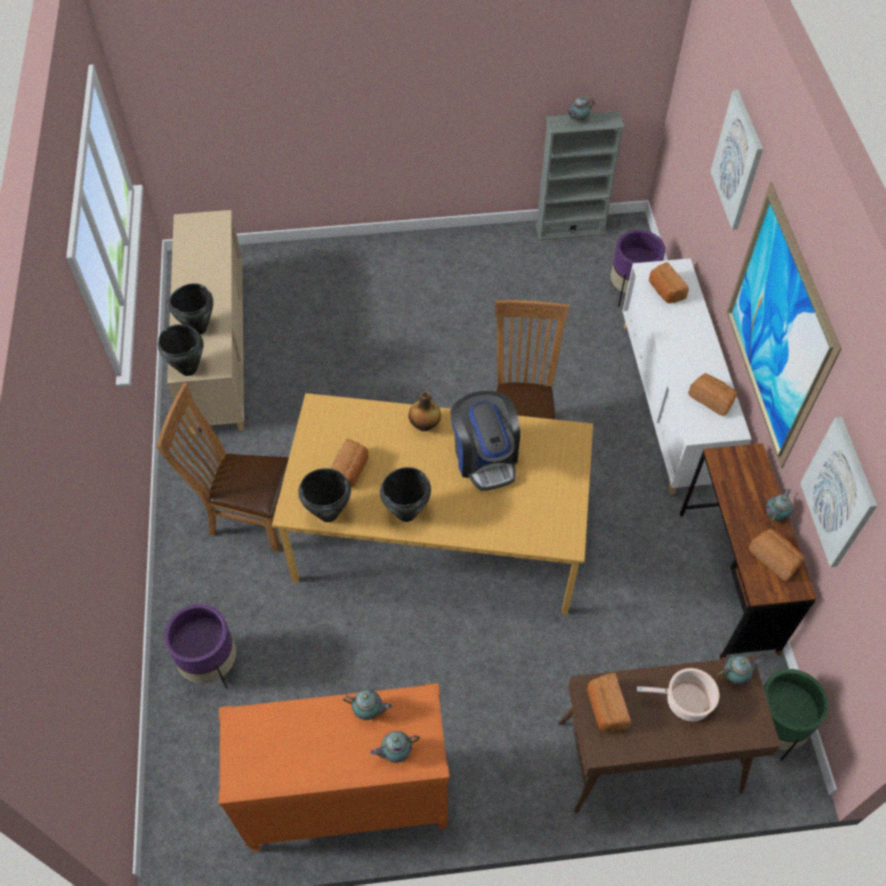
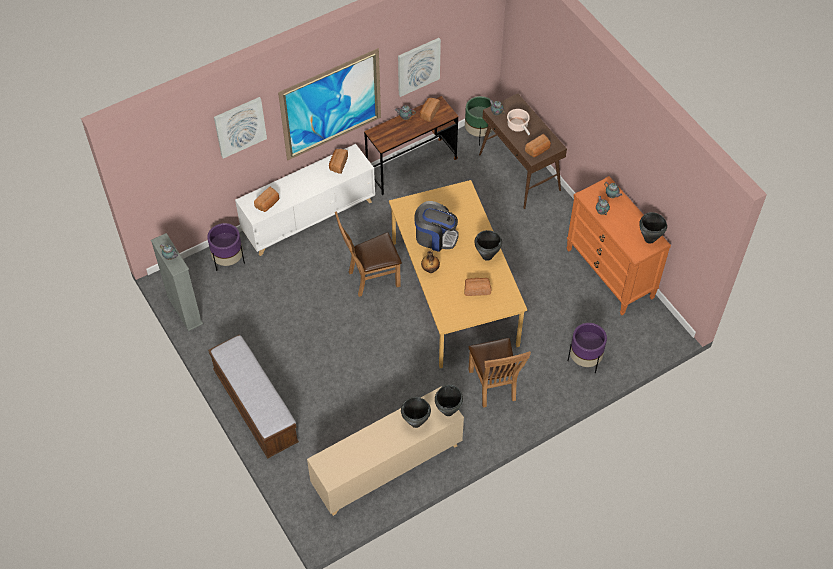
camera: 115 degrees left, 0 degrees up
black cooking pot [298,468,351,522] -> black cooking pot moved to [639,212,667,244]
coffee machine [450,391,520,491] -> coffee machine turned 60 degrees clockwise [414,201,459,252]
none -> bench [208,335,299,459]

